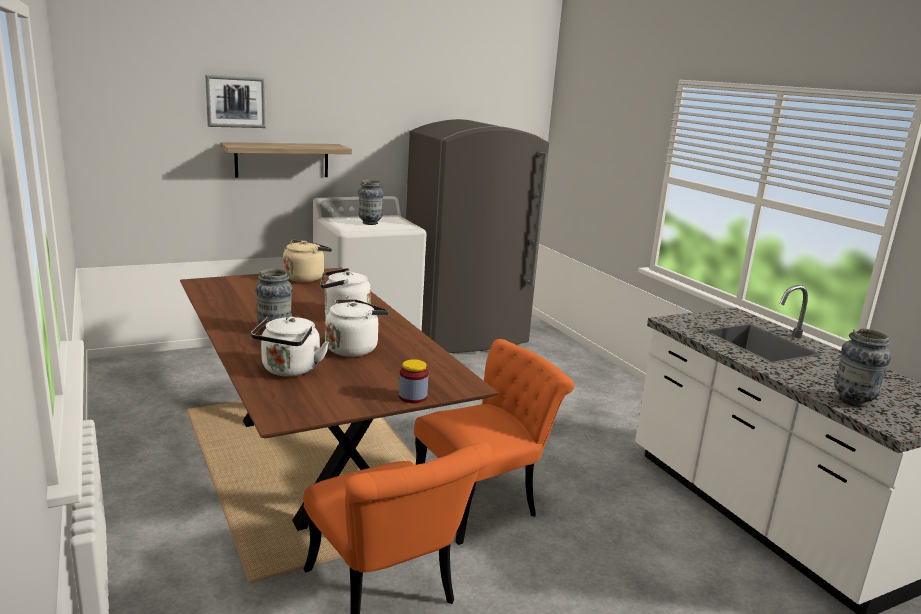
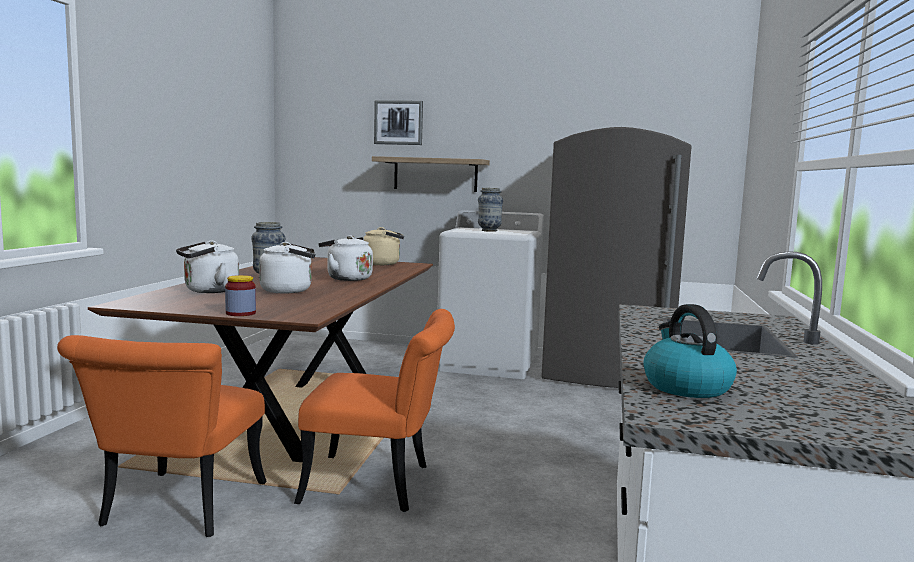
camera: 40 degrees right, 10 degrees down
vase [834,328,891,407] -> kettle [643,304,737,398]

